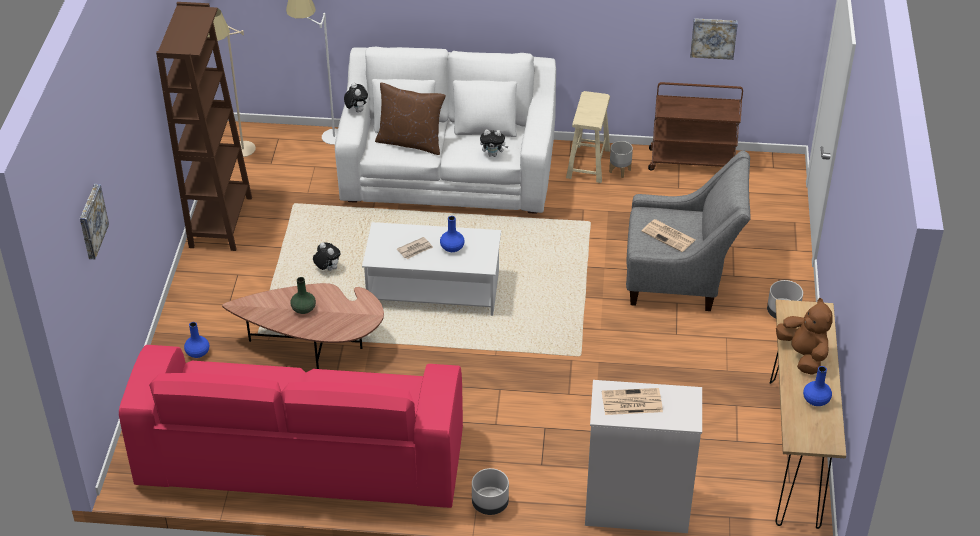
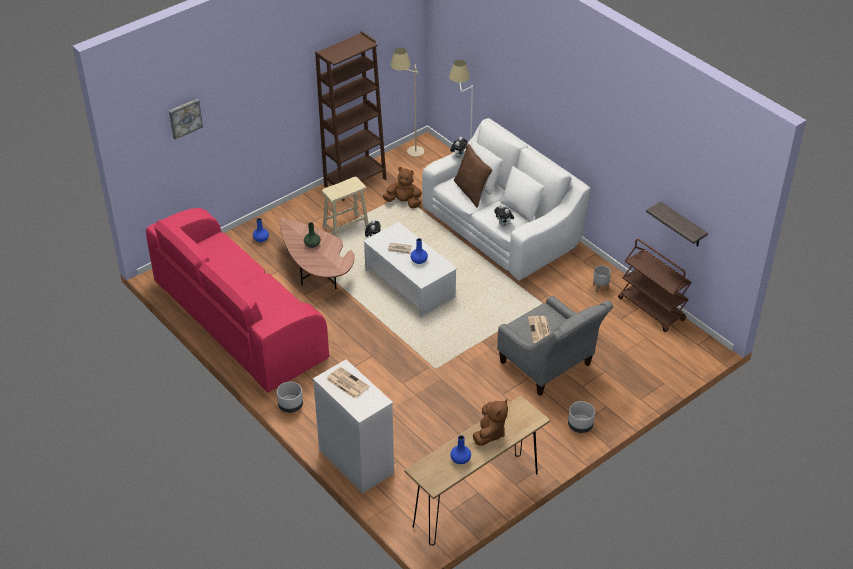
camera: 45 degrees right, 0 degrees up
beige stool [566,91,610,183] -> beige stool moved to [321,177,369,237]
picture [690,18,738,60] -> shelf [646,201,708,246]
none -> brown plush toy [383,167,422,208]

